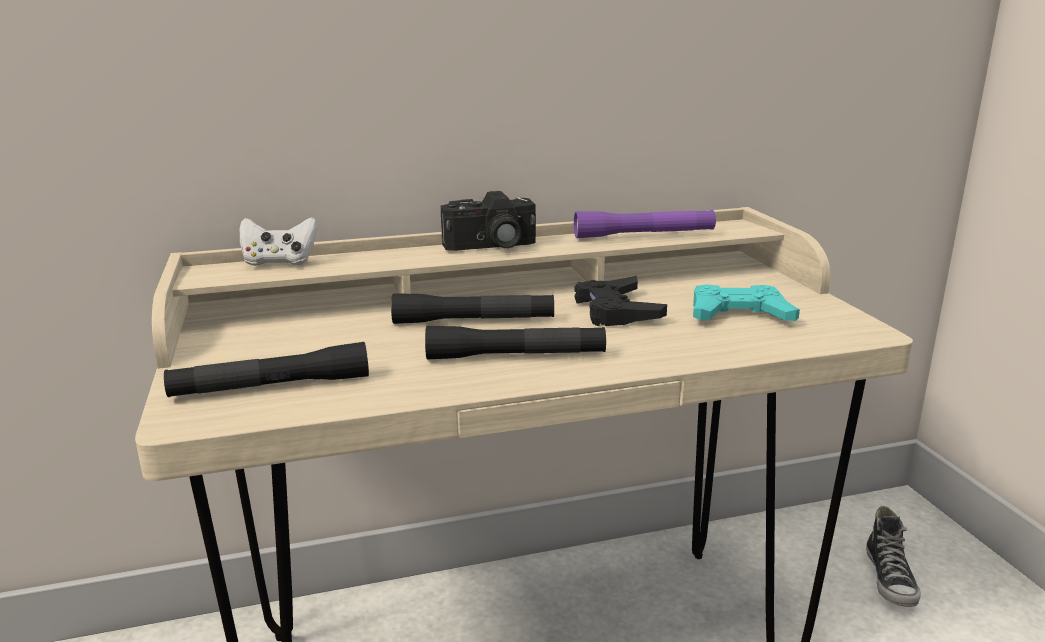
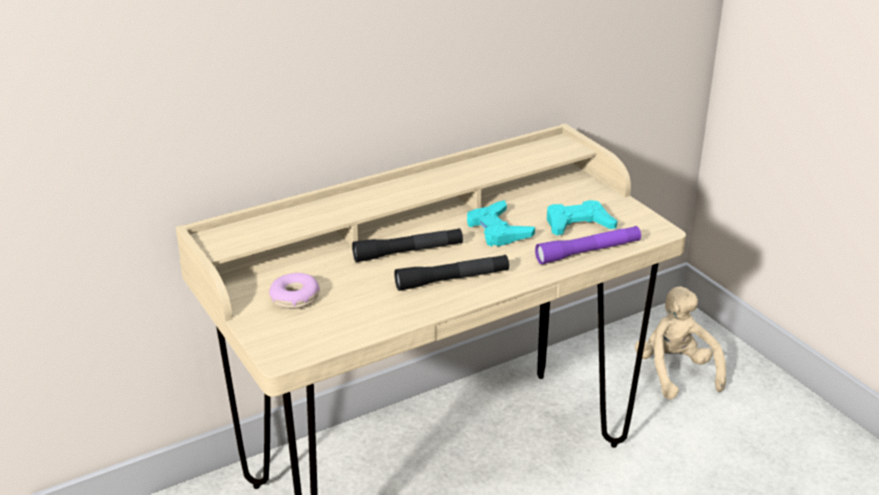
camera: 15 degrees left, 10 degrees up
black flashlight [164,342,369,397] -> none
white game controller [240,217,317,266] -> none
camera [441,191,536,251] -> none
purple flashlight [574,210,716,238] -> purple flashlight moved to [535,226,641,264]
black game controller [574,276,667,326] -> turquoise game controller [467,200,535,247]
shoe [866,506,921,607] -> beige plush toy [635,286,726,400]
none -> donut [269,273,320,309]

